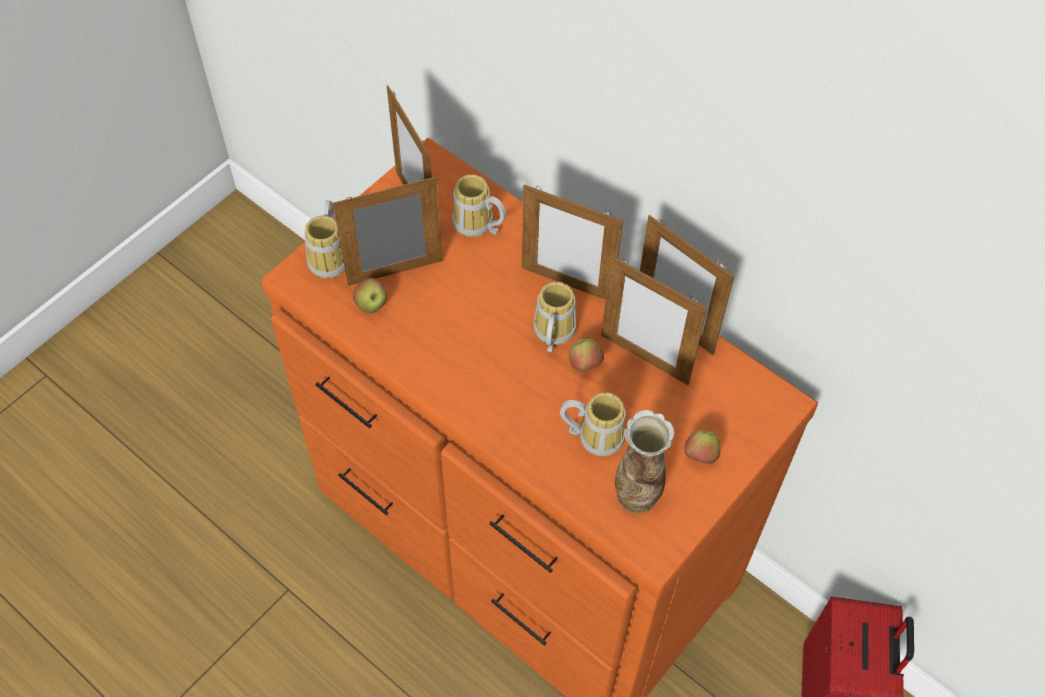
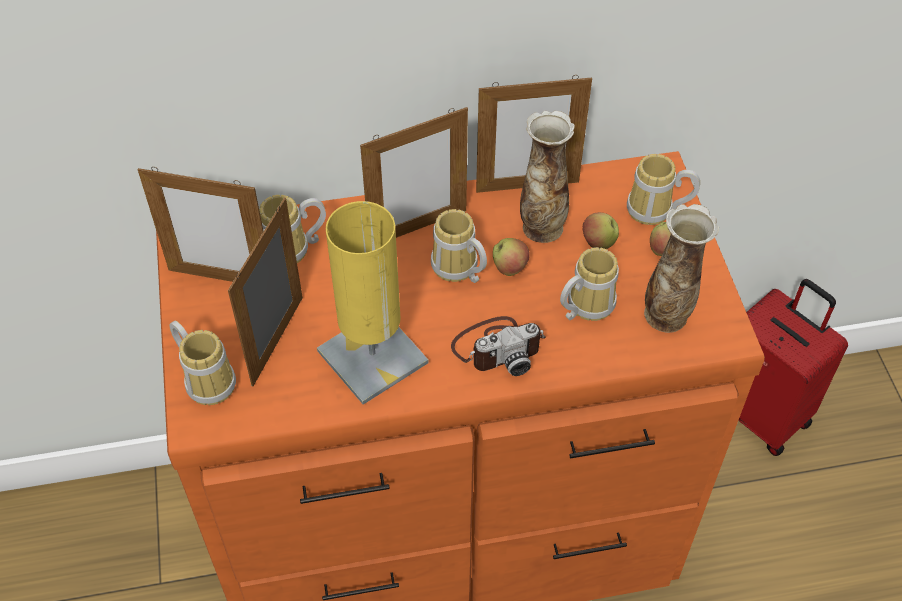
camera: 50 degrees left, 5 degrees down
apple [353,278,387,313] -> apple moved to [583,212,619,249]
picture frame [601,256,707,385] -> vase [520,111,575,243]
none -> yellow table lamp [317,201,429,405]
none -> camera [451,316,545,376]
none -> mug [627,154,700,225]

